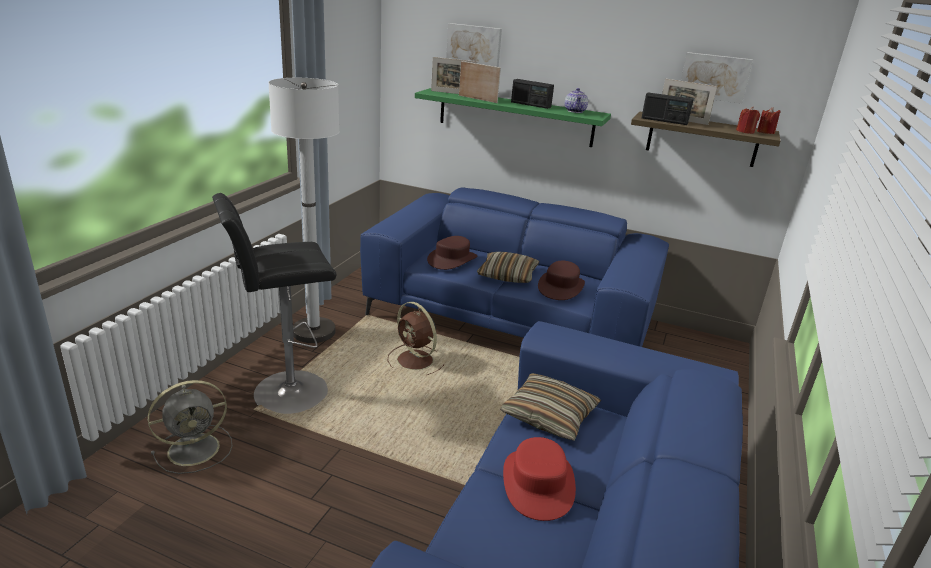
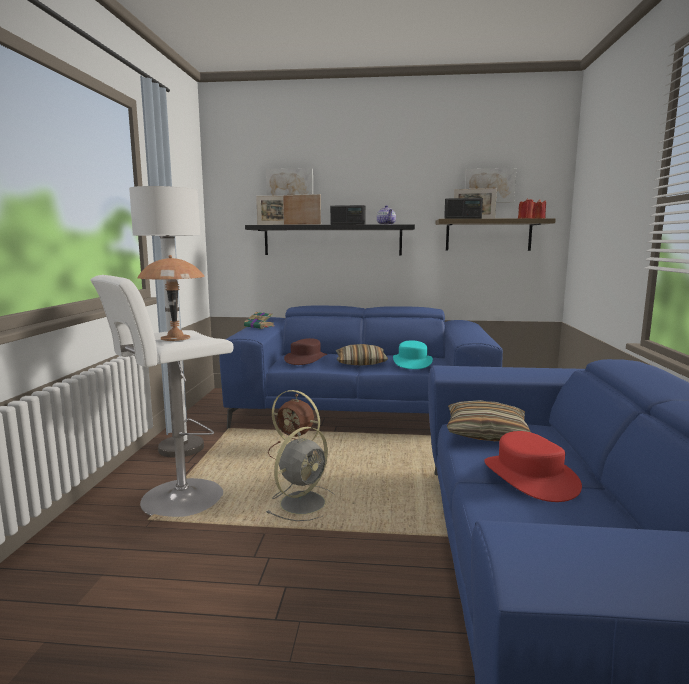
camera: 15 degrees left, 15 degrees down
grey fan [148,380,232,474] -> grey fan moved to [267,427,335,521]
black stool [212,193,336,414] -> white stool [90,275,234,517]
green shelf [415,88,611,147] -> black shelf [245,224,415,255]
brown hat [538,261,585,300] -> turquoise hat [393,340,433,369]
none -> brown table lamp [137,255,205,341]
none -> book [244,312,275,329]

